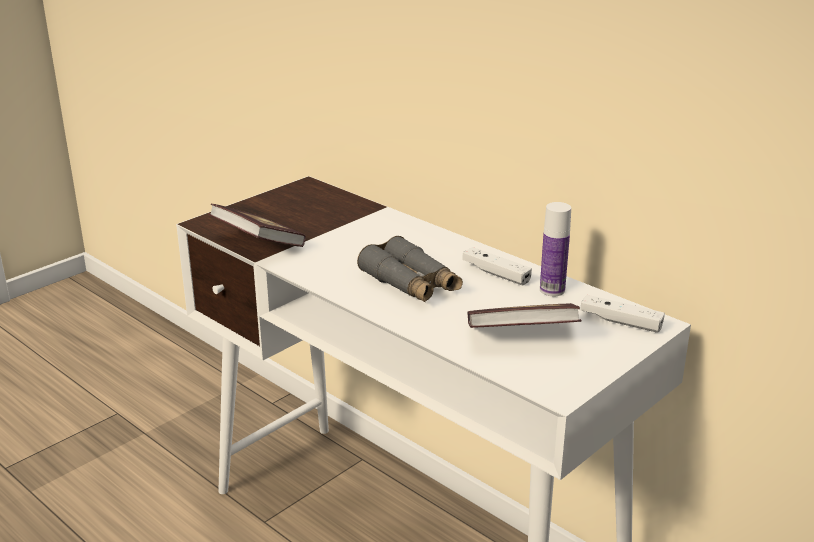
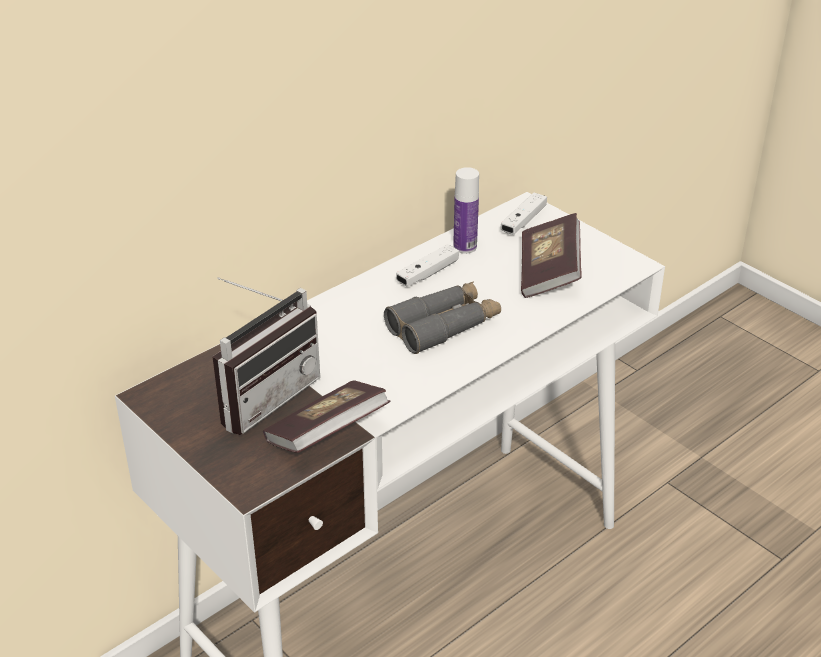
camera: 85 degrees left, 10 degrees up
none -> radio [213,277,320,435]

